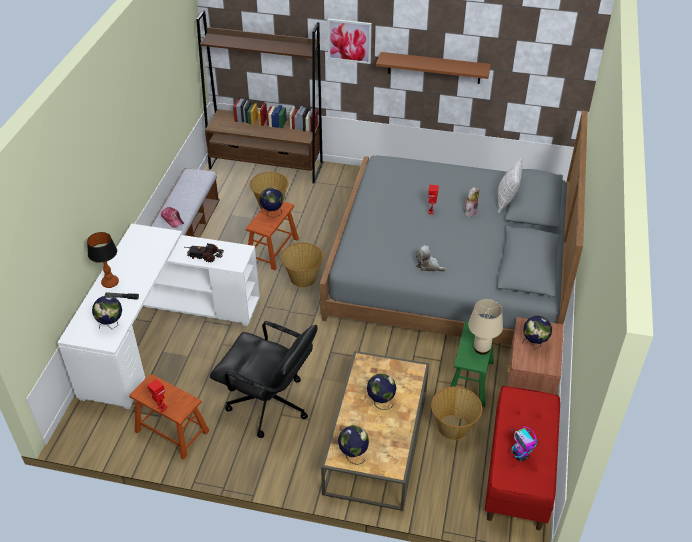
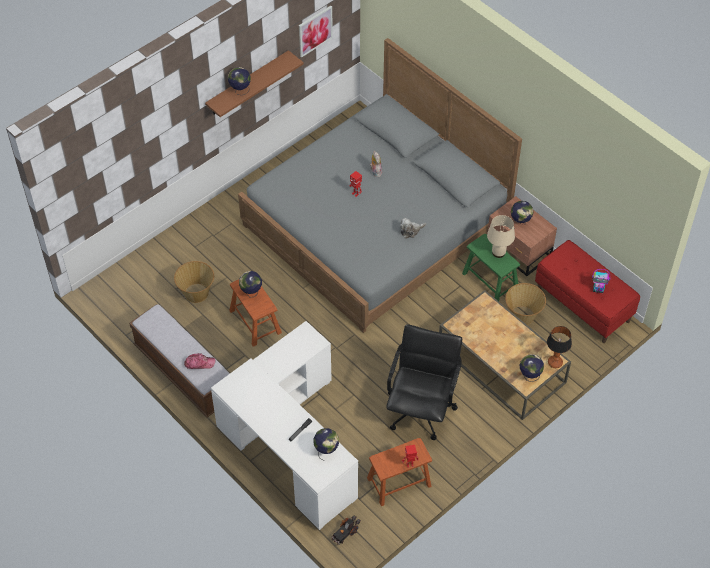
camera: 55 degrees left, 10 degrees up
table lamp [87,232,119,288] -> table lamp moved to [547,326,572,368]
toy truck [185,243,224,263] -> toy truck moved to [331,515,361,545]
brown bookcase [196,10,323,184] -> none
black office chair [210,321,318,438] -> black office chair turned 45 degrees counterclockwise [386,324,462,440]
basket [280,243,323,287] -> none
picture [327,18,372,64] -> picture moved to [299,6,333,58]
globe [367,373,396,410] -> globe moved to [228,67,251,95]
pillow [498,156,523,213] -> none

